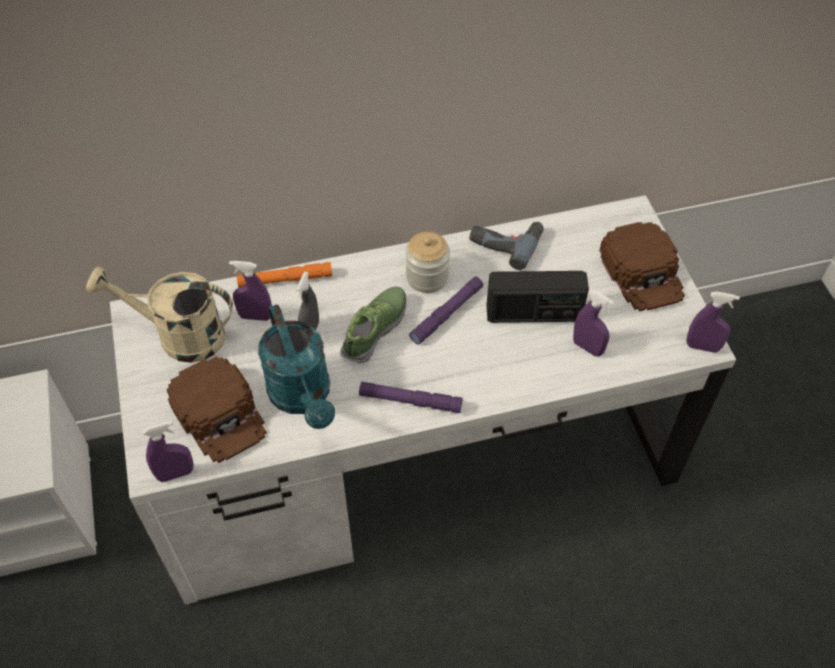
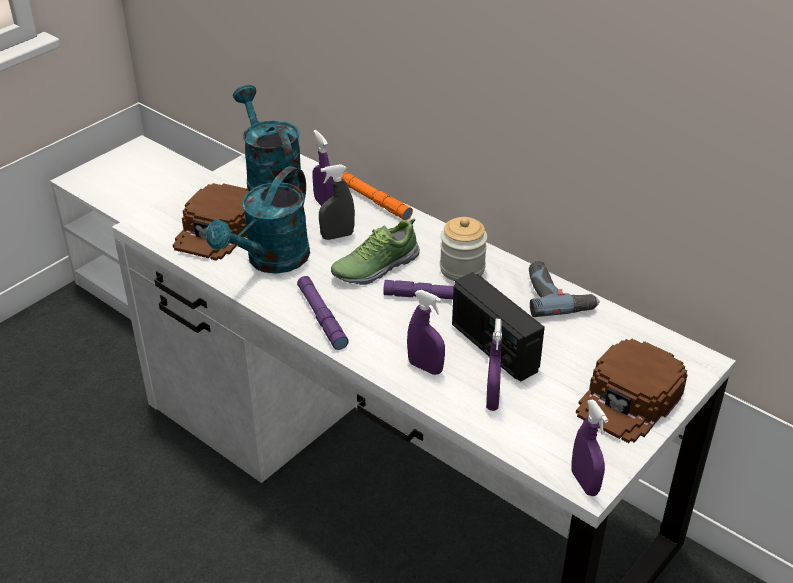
camera: 55 degrees right, 15 degrees down
beige watering can [86,266,233,363] -> turquoise watering can [233,85,301,191]
purple spray bottle [143,421,194,482] -> purple spray bottle moved to [407,290,445,375]
shoe [340,287,406,363] -> shoe turned 150 degrees clockwise [331,219,420,285]

